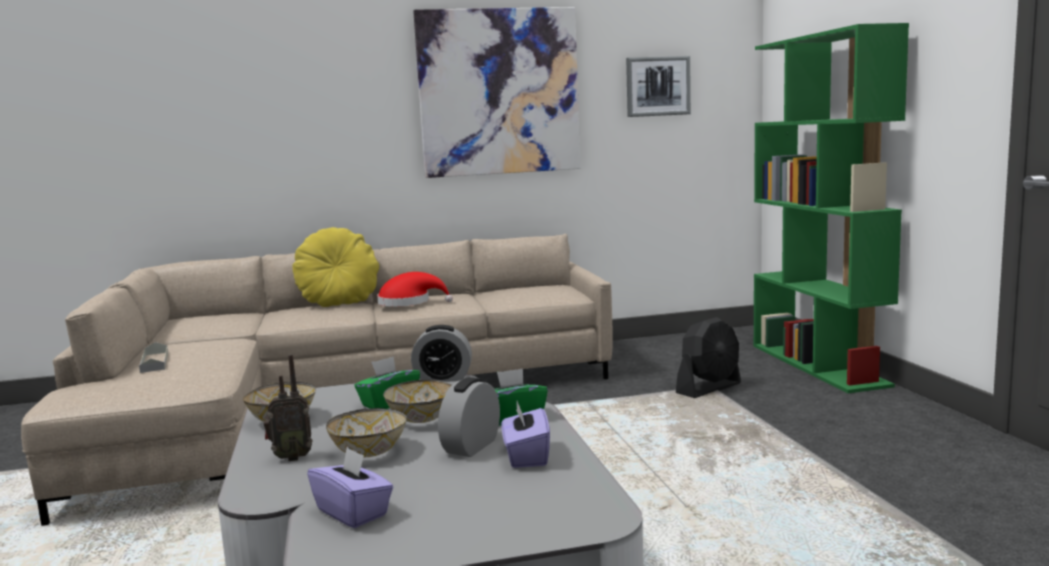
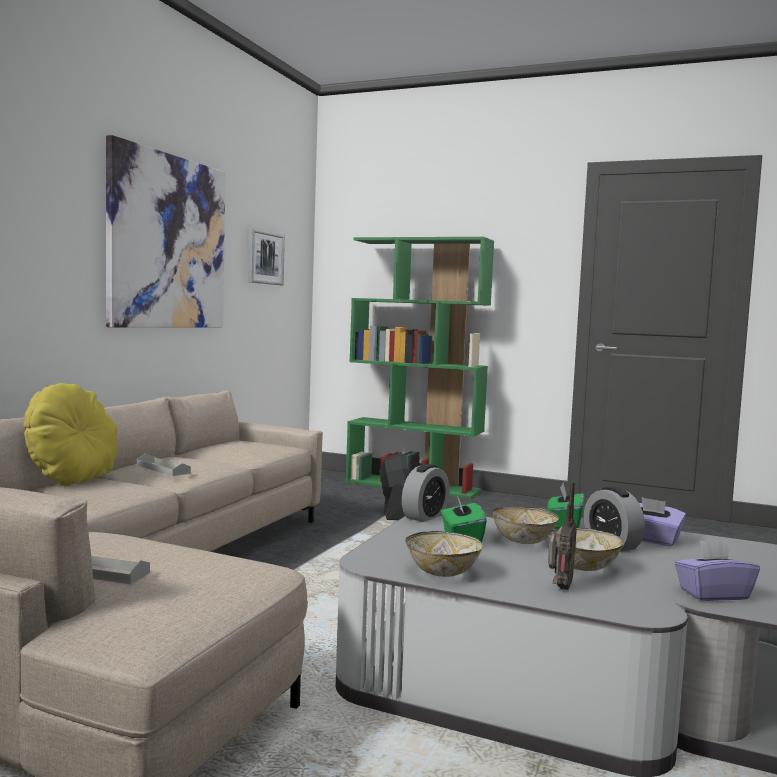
camera: 55 degrees left, 5 degrees down
red hat [377,272,453,307] -> grey tray [137,453,191,476]

